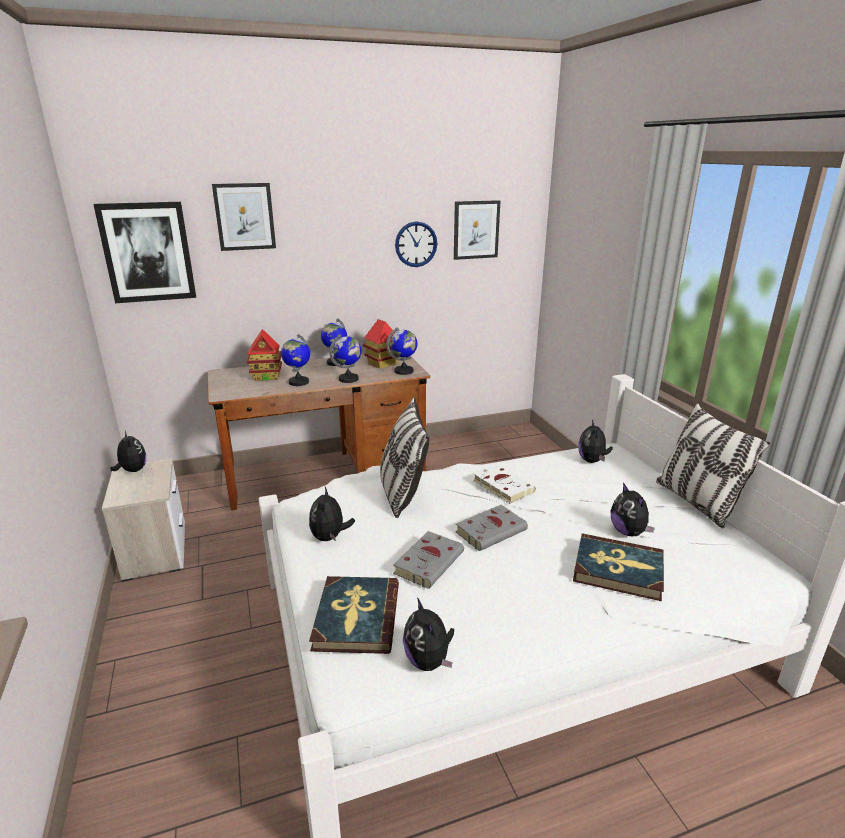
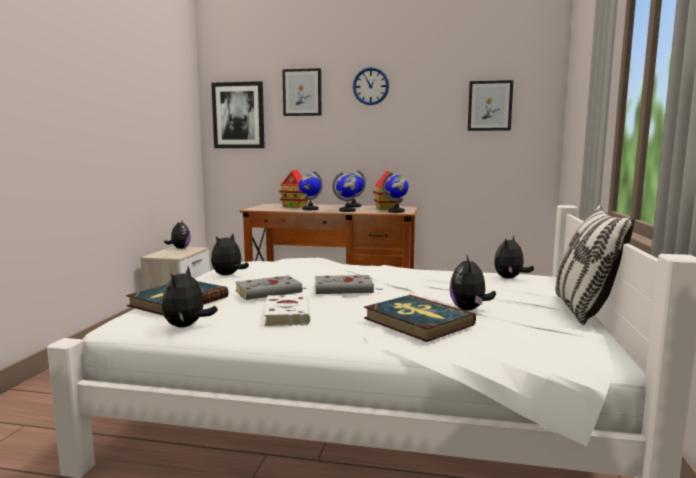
camera: 30 degrees right, 15 degrees down
pillow [380,397,429,518] -> none
wall clock [395,221,437,267] -> wall clock moved to [353,67,389,105]
white book [473,464,536,504] -> white book moved to [264,294,310,326]

